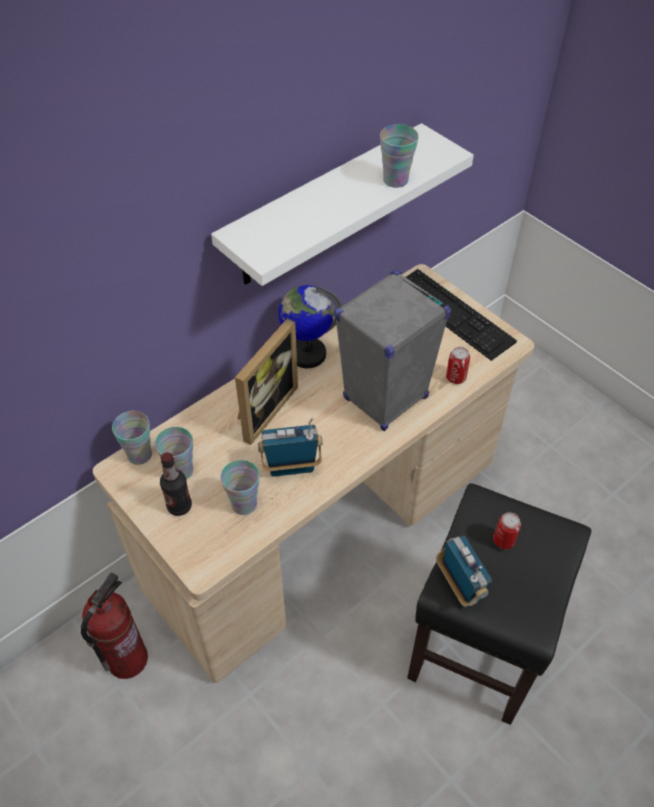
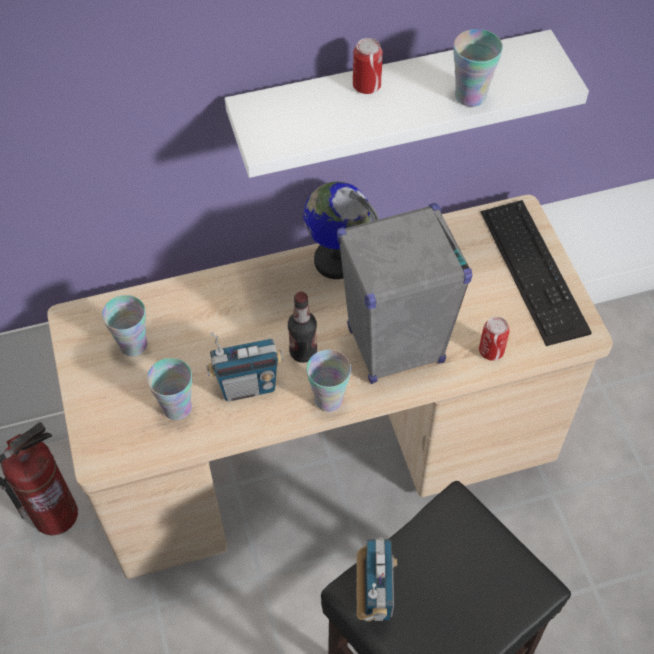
camera: 25 degrees right, 5 degrees up
cup [112,411,152,465] -> cup moved to [306,350,351,412]
bottle [160,452,192,516] -> bottle moved to [288,292,317,363]
picture frame [235,318,298,445] -> none
radio [258,417,323,477] -> radio turned 150 degrees clockwise [206,332,283,401]
can [493,512,521,549] -> can moved to [353,38,383,94]

